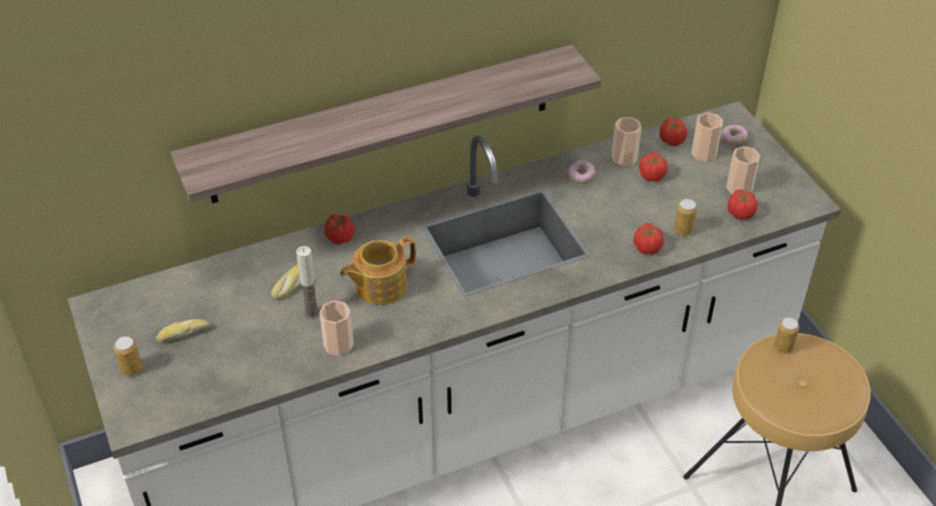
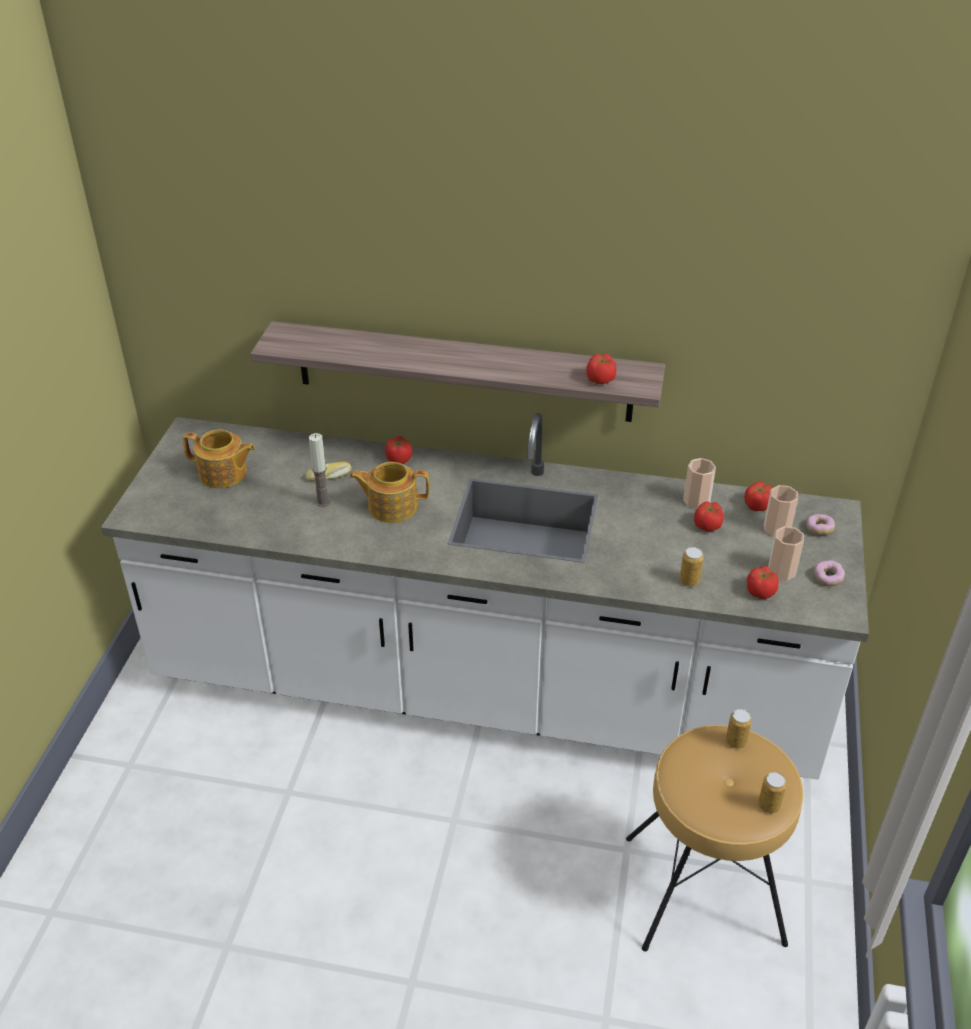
camera: 35 degrees right, 5 degrees down
can [114,336,142,376] -> can moved to [758,772,787,813]
bread [156,319,210,342] -> teapot [183,430,255,488]
cup [319,300,354,356] -> none
donut [568,160,595,184] -> donut moved to [814,560,845,586]
tomato [634,223,664,254] -> tomato moved to [586,353,616,384]

